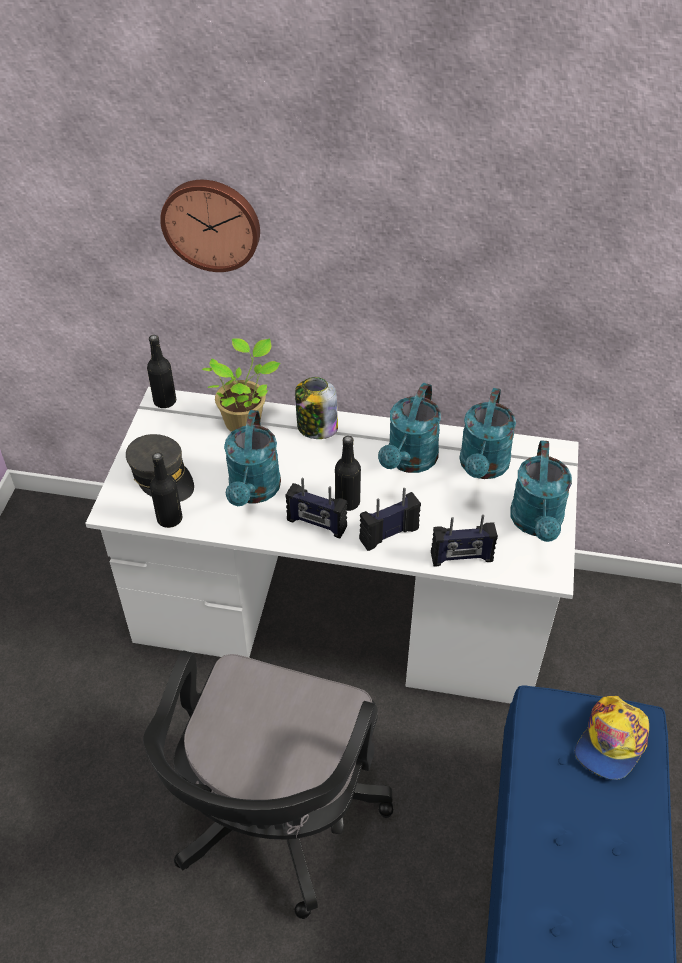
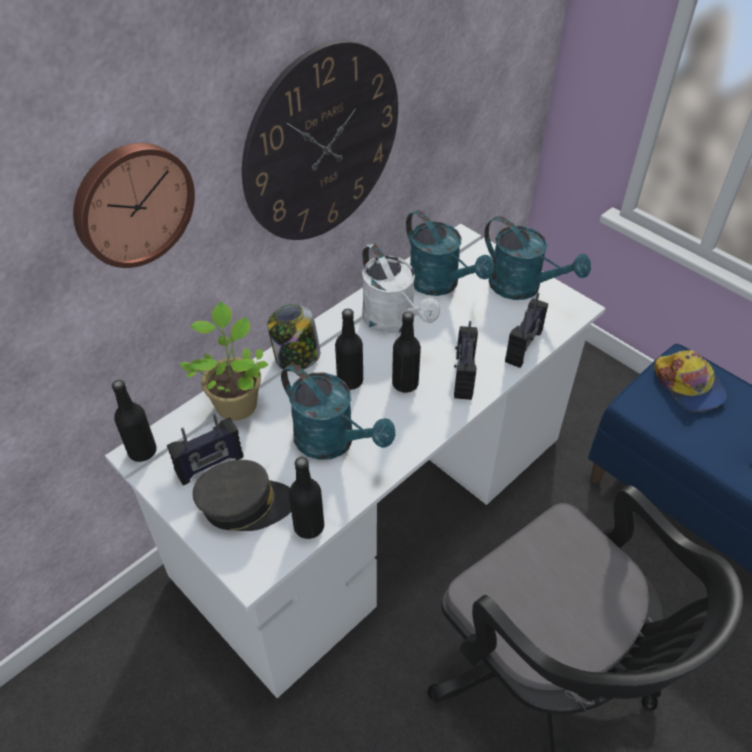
camera: 55 degrees left, 0 degrees up
radio [285,478,347,539] -> radio moved to [167,413,244,485]
turquoise watering can [378,383,441,473] -> white watering can [362,243,440,334]
none -> wall clock [242,40,398,240]
none -> black bottle [335,309,363,390]

